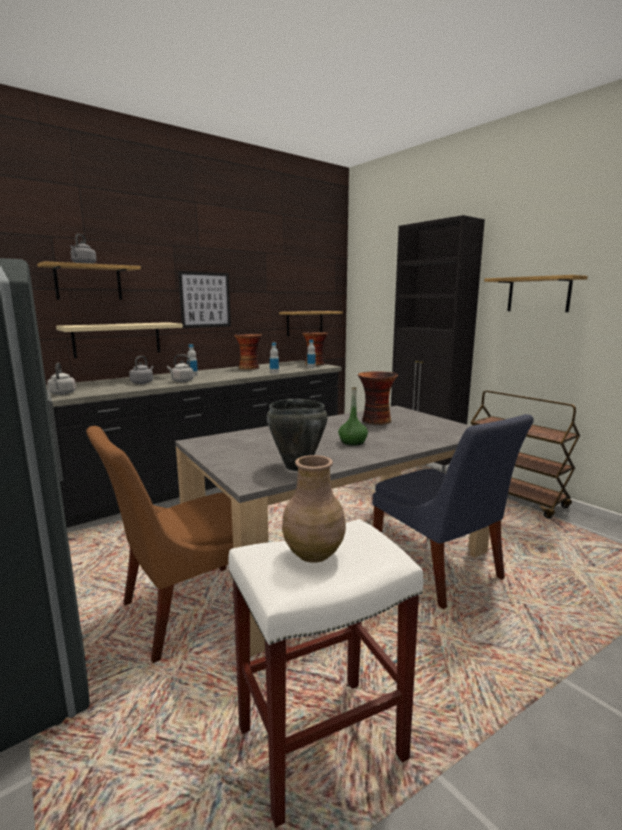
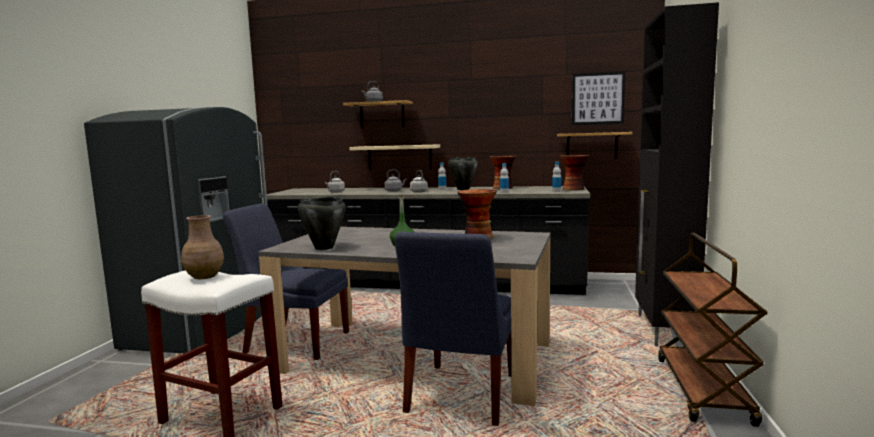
camera: 50 degrees right, 5 degrees down
brown chair [86,426,233,663] -> blue chair [223,203,349,360]
picture [178,271,231,328] -> picture moved to [572,71,626,125]
shelf [484,275,587,312] -> none
none -> black cooking pot [448,157,478,190]

